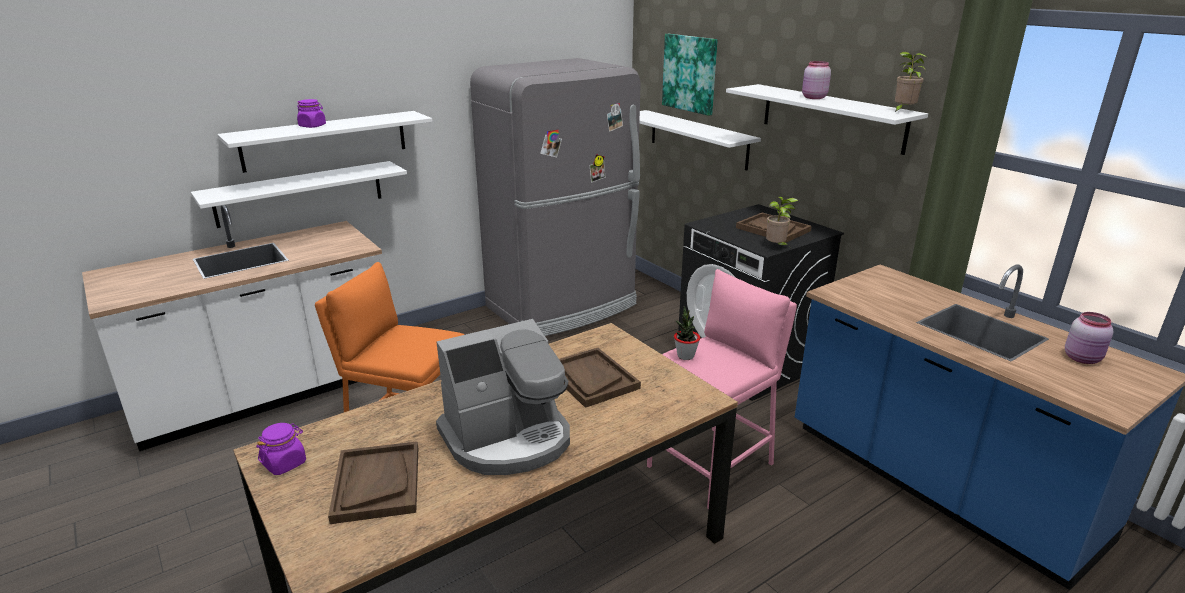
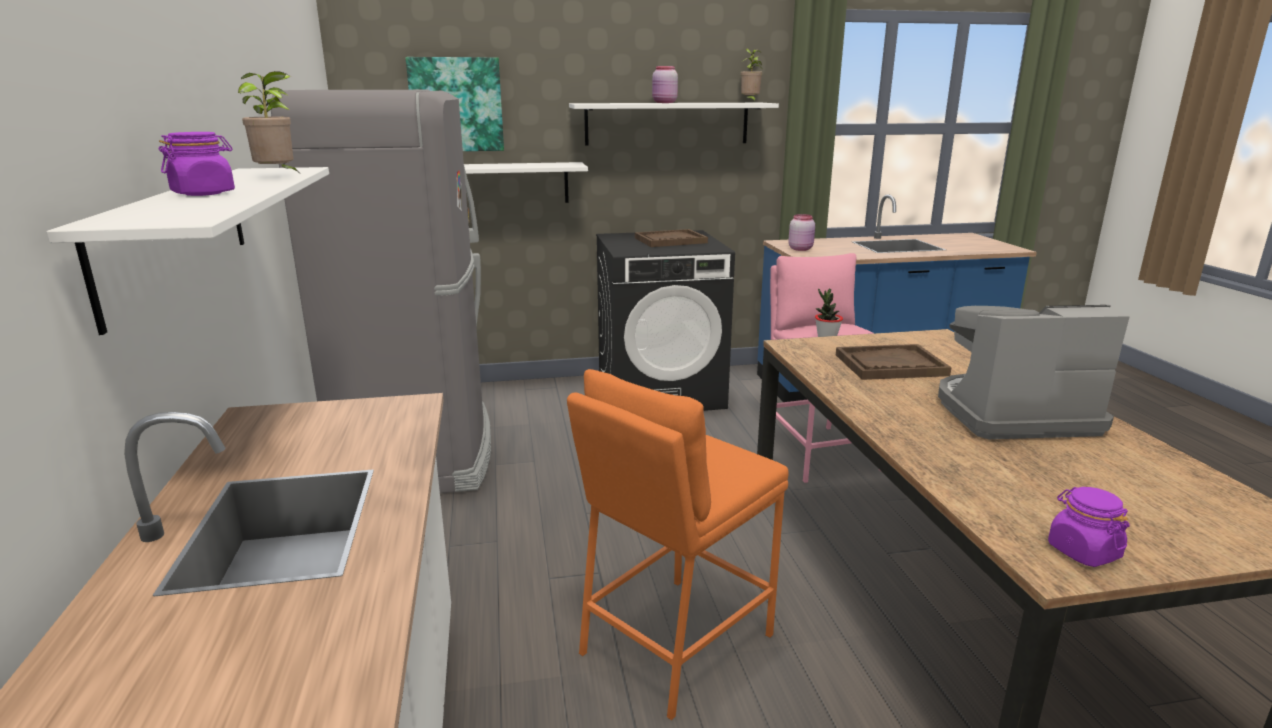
camera: 65 degrees left, 5 degrees down
white shelf [191,161,407,228] -> none
brown tray [328,441,418,524] -> none
coffee machine [436,319,570,475] -> coffee machine turned 90 degrees counterclockwise [938,305,1130,439]
potted plant [766,197,798,246] -> potted plant moved to [238,71,302,175]
pink jar [1065,312,1113,364] -> pink jar moved to [788,214,815,251]

